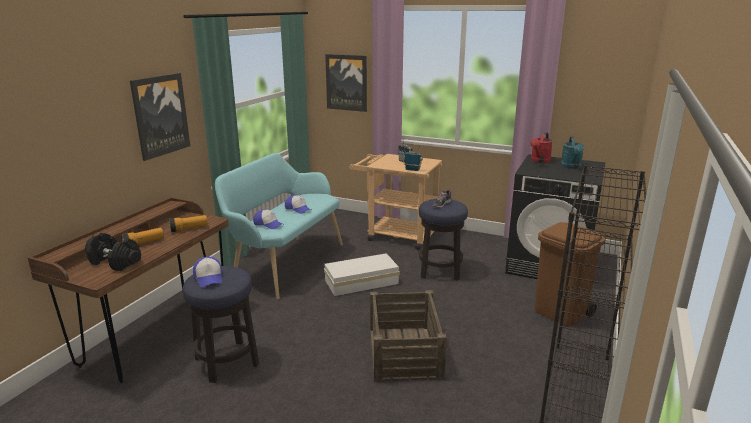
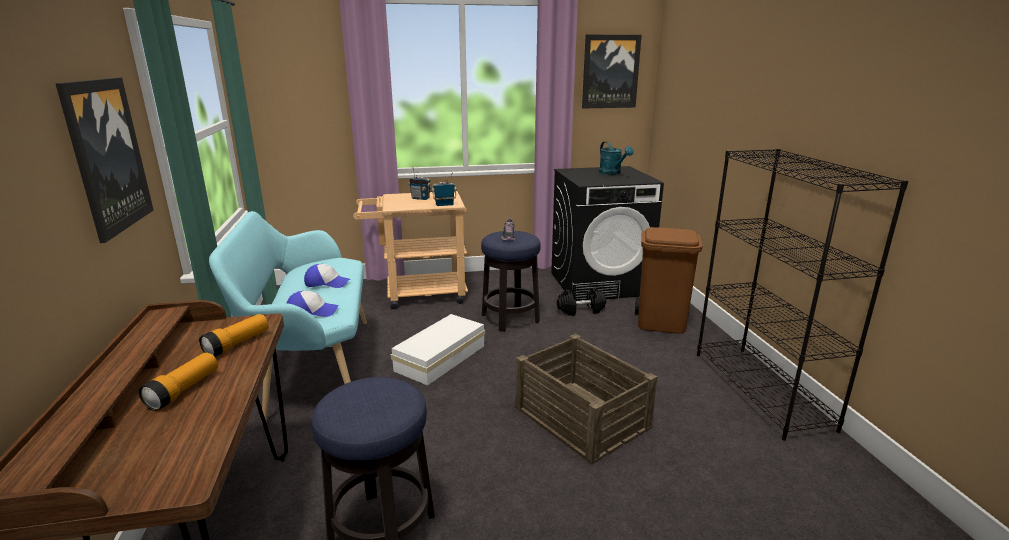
camera: 35 degrees left, 0 degrees up
black dumbbell [85,233,141,271] -> black dumbbell moved to [557,287,606,316]
cap [193,257,222,287] -> none
picture [325,54,367,112] -> picture moved to [582,34,642,108]
red watering can [530,132,553,163] -> none

